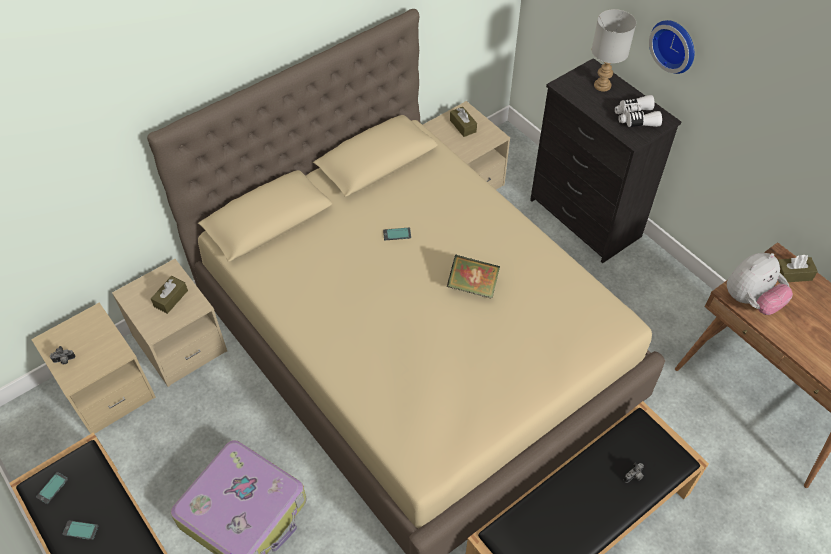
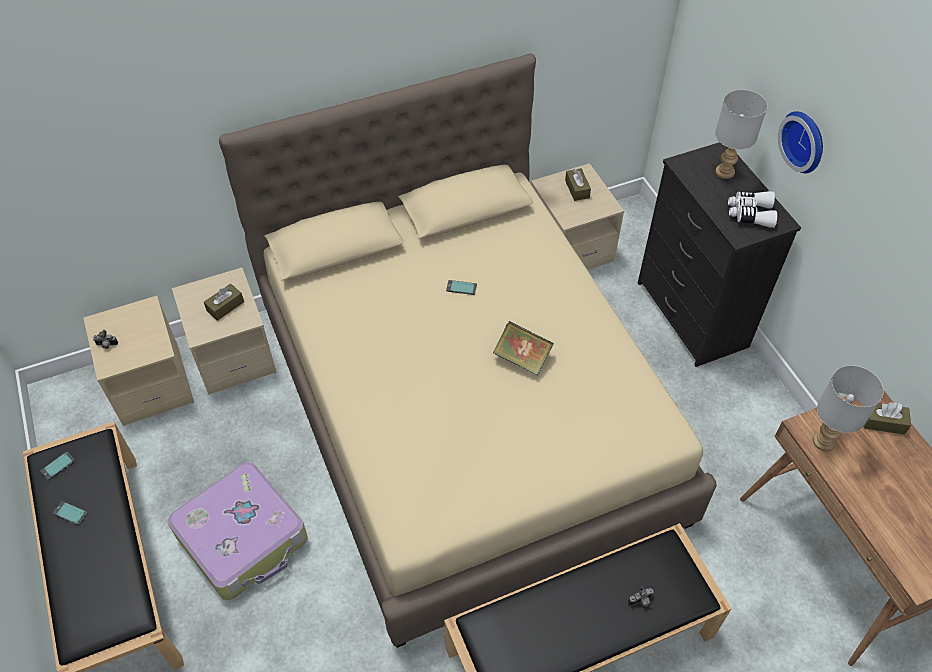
camera: 15 degrees right, 0 degrees up
plush toy [727,253,793,315] -> grey table lamp [813,365,884,451]

